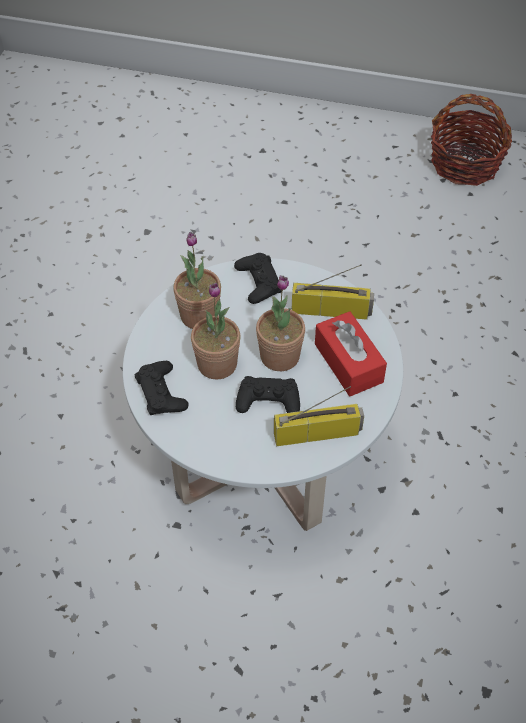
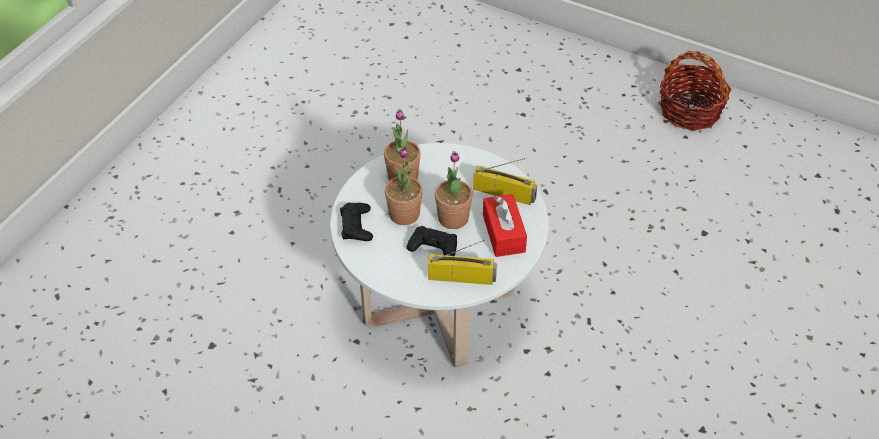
camera: 15 degrees right, 5 degrees down
black game controller [234,253,282,304] -> none

